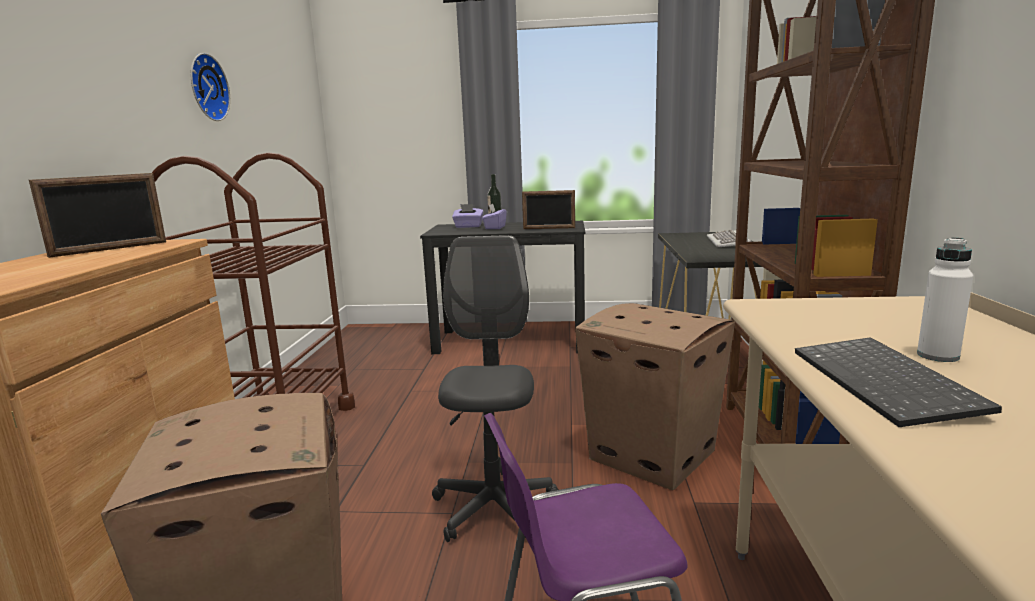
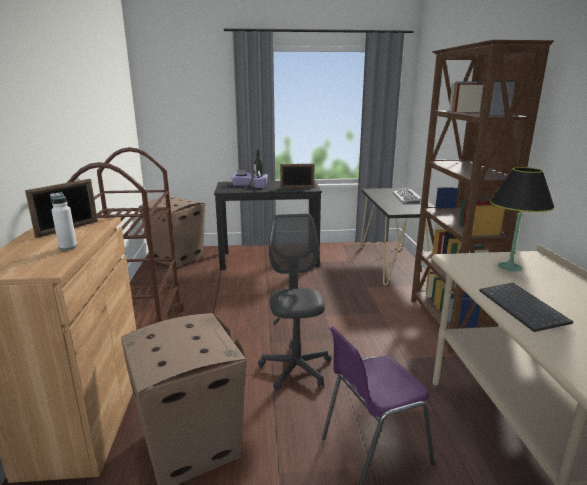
camera: 10 degrees left, 5 degrees up
wall clock [191,53,230,121] -> none
cardboard box [575,303,735,490] -> cardboard box moved to [139,197,205,268]
white bottle [917,237,973,362] -> white bottle moved to [50,192,77,250]
none -> black table lamp [490,167,555,271]

